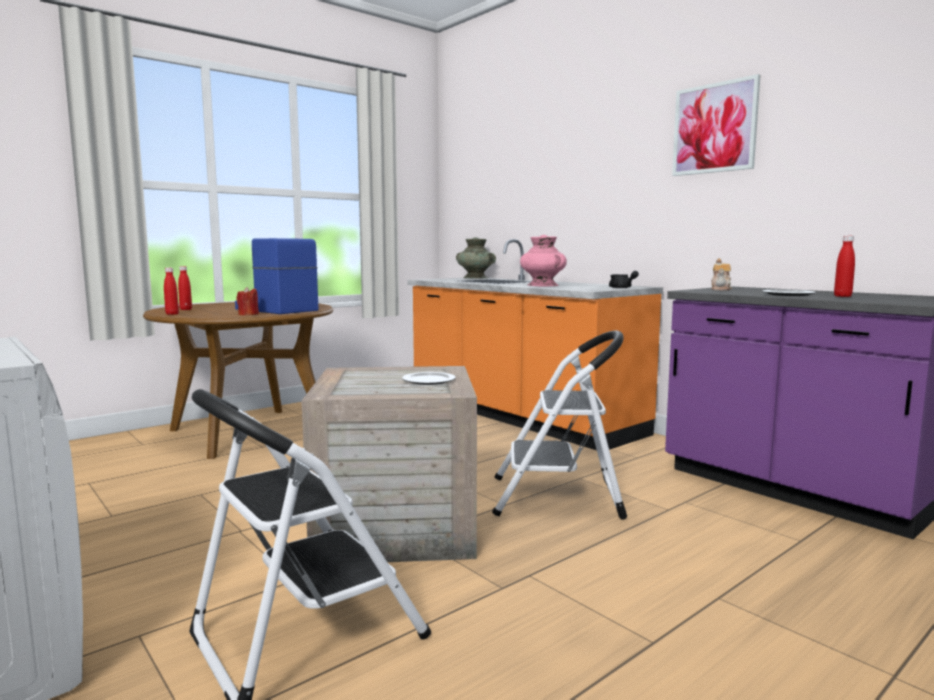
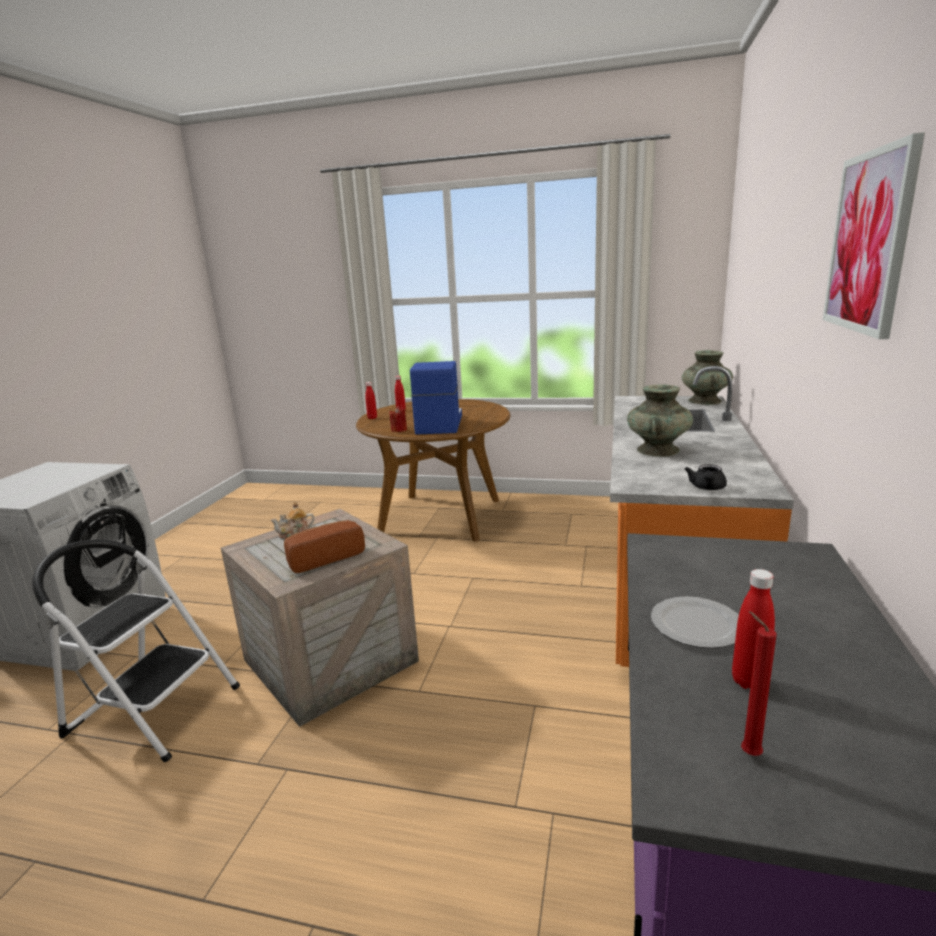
camera: 55 degrees right, 10 degrees up
plate [402,372,456,385] -> bread [284,520,365,573]
step ladder [492,330,627,520] -> none
pink vase [520,235,567,286] -> turquoise vase [627,385,693,457]
teapot [711,258,732,290] -> teapot moved to [271,502,315,539]
none -> red candle [741,611,777,756]

